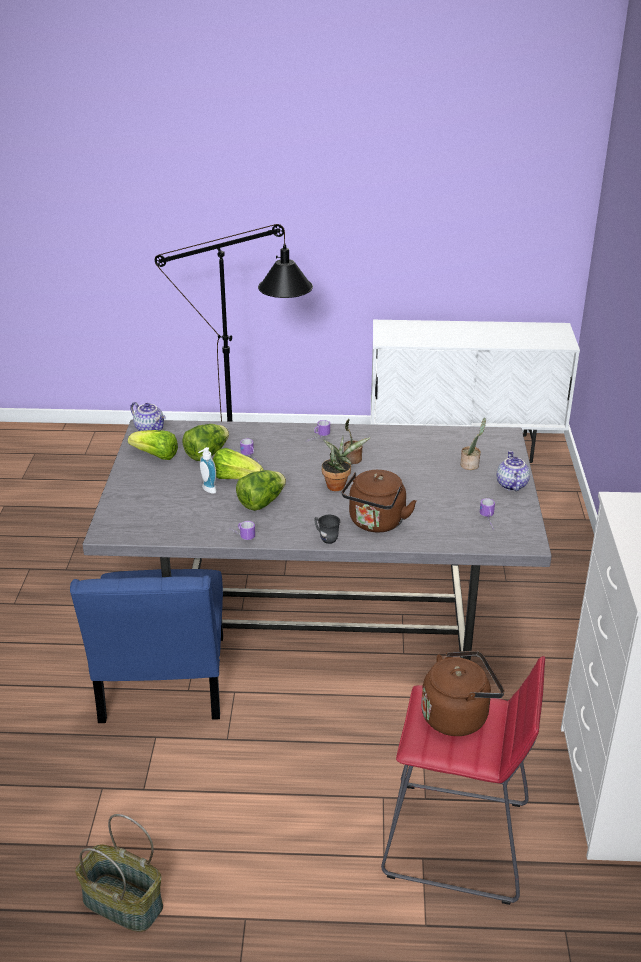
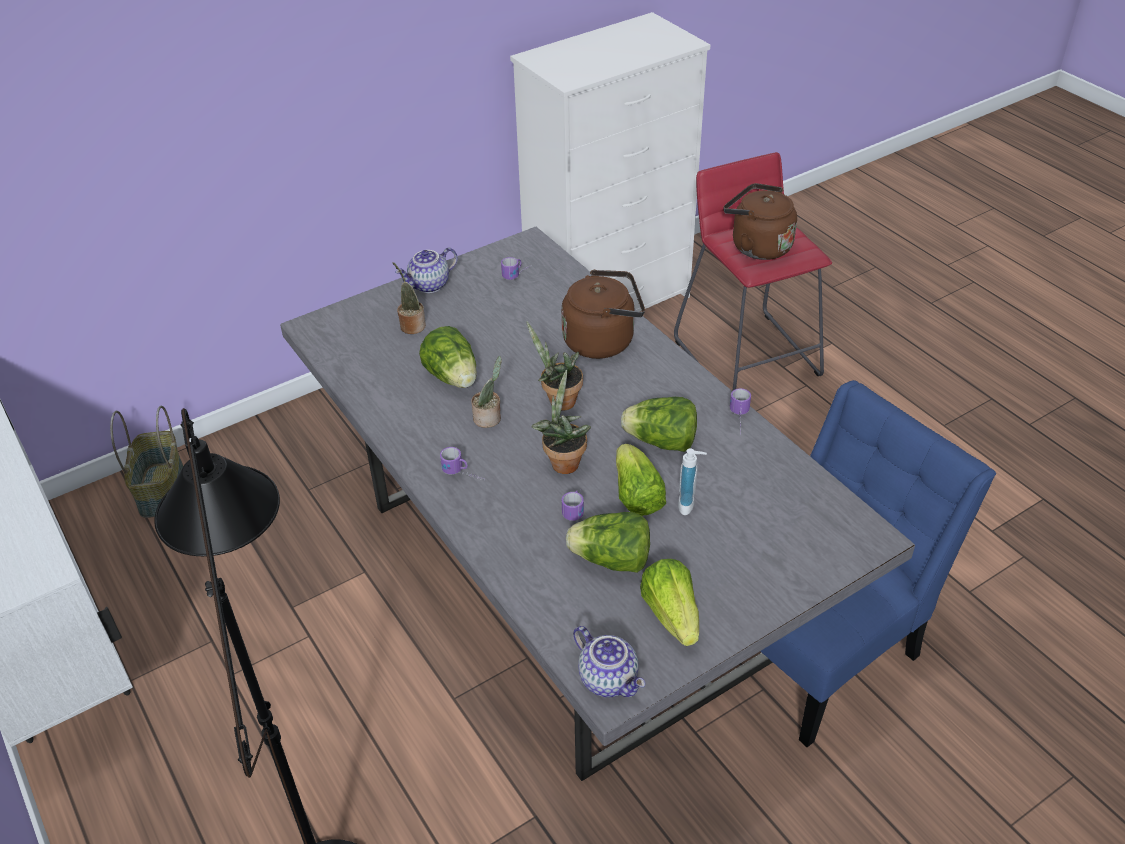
camera: 125 degrees left, 10 degrees up
basket [75,814,163,932] -> basket moved to [110,406,183,518]
teapot [130,402,166,431] -> teapot turned 135 degrees clockwise [573,626,645,697]
grey mug [314,515,340,544] -> none
none -> lettuce [419,326,477,388]
none -> potted plant [532,370,591,474]

